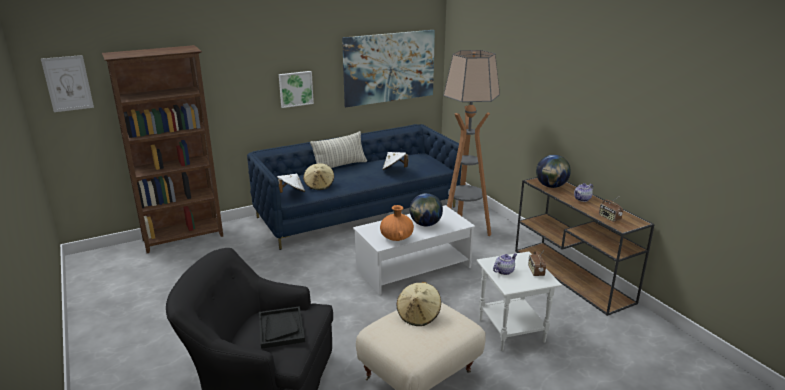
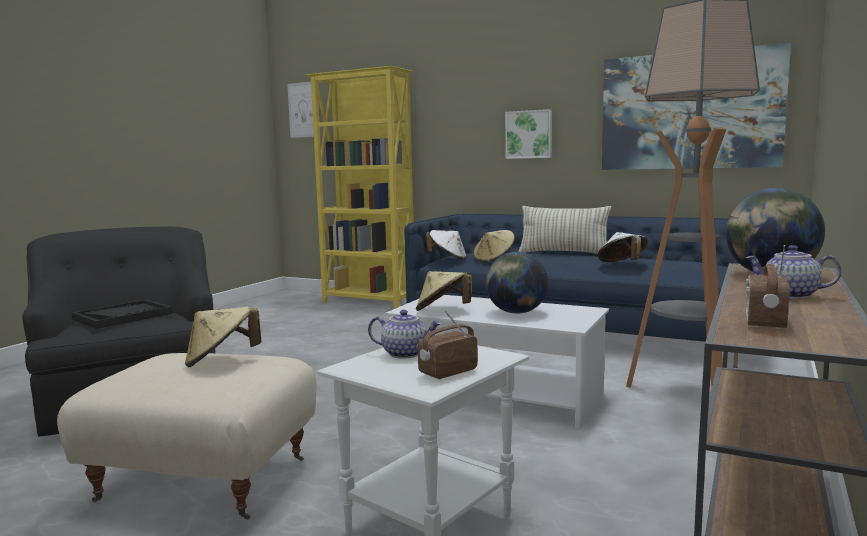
camera: 55 degrees right, 15 degrees down
brown bookcase [102,45,223,253] -> yellow bookcase [306,66,414,309]
orange vase [380,205,414,241] -> beige hat [416,271,472,311]

